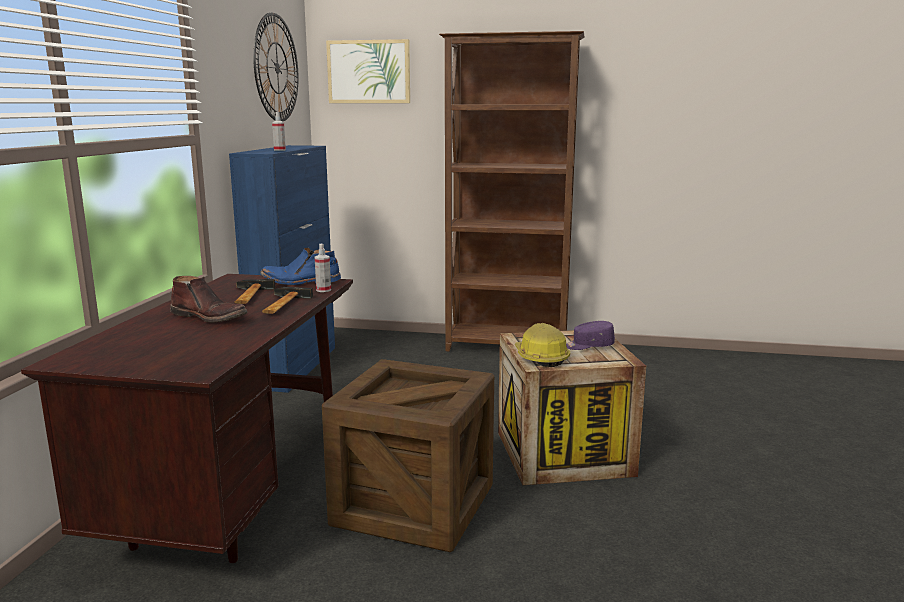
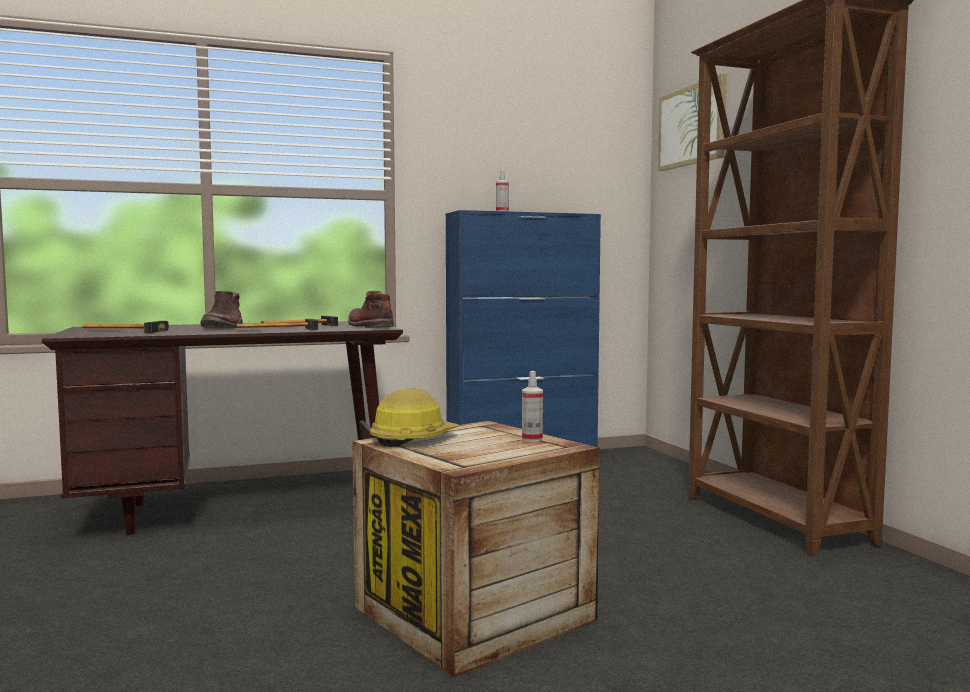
camera: 60 degrees right, 10 degrees down
wall clock [253,13,298,122] -> none
blue boot [260,248,341,285] -> brown boot [348,291,394,328]
spray bottle [315,244,331,292] -> spray bottle moved to [522,371,543,442]
crate [322,359,494,552] -> none
purple cap [566,321,615,350] -> none
none -> hammer [82,321,169,333]

